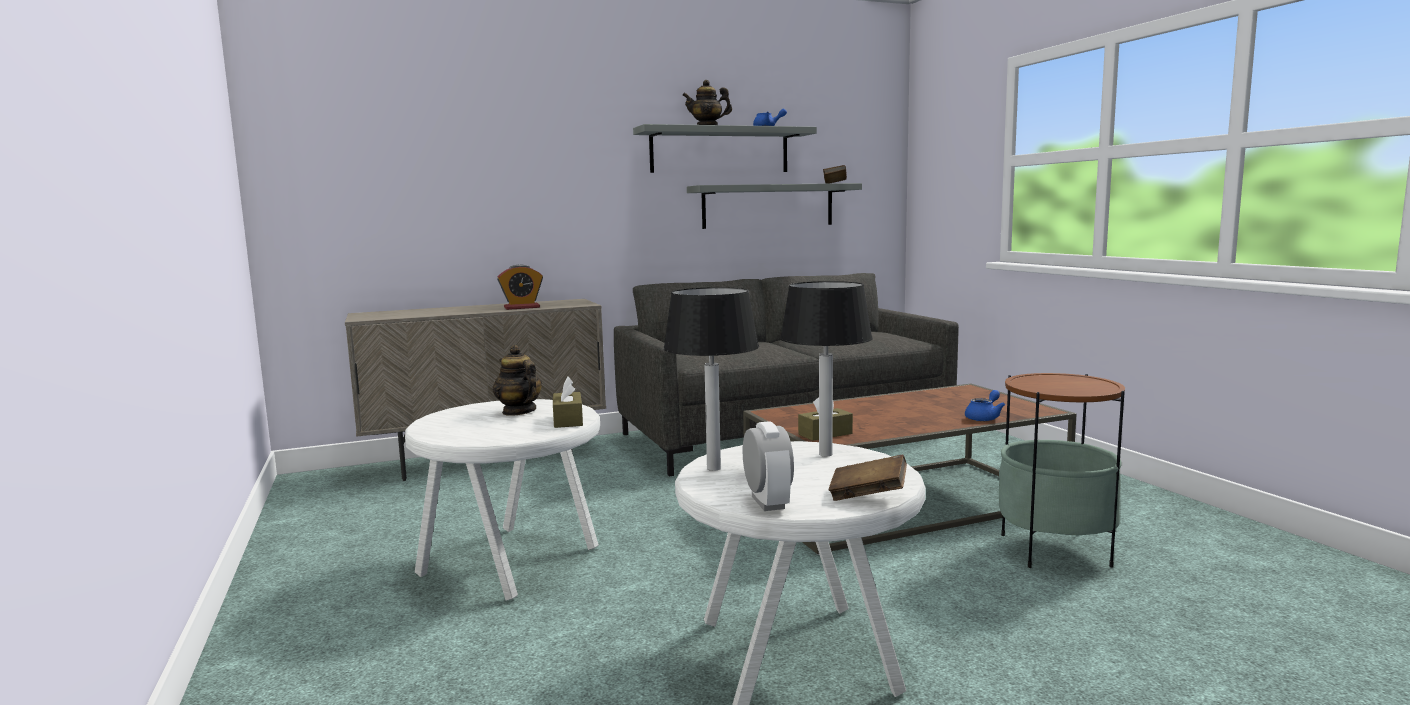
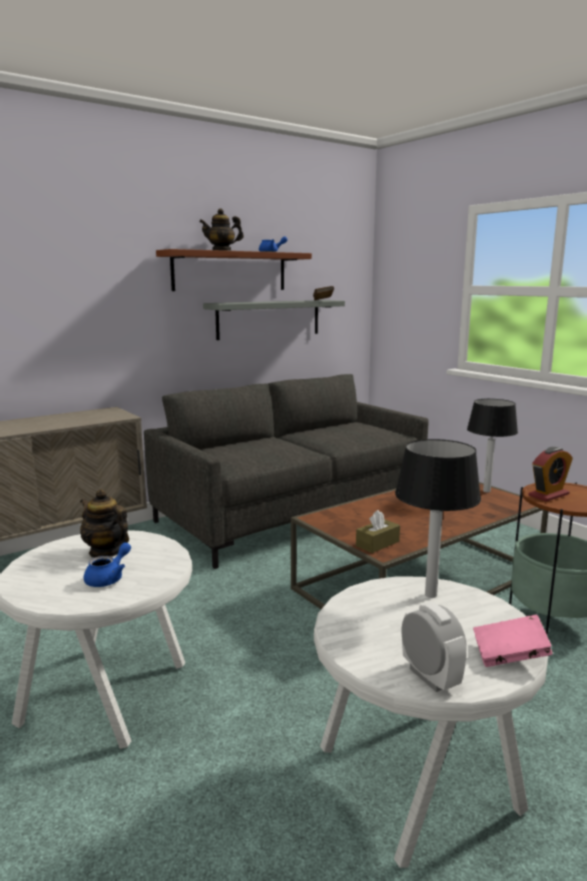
camera: 15 degrees left, 5 degrees up
alarm clock [497,265,543,310] -> alarm clock moved to [528,447,573,502]
brown tissue box [553,377,583,428] -> none
grey shelf [633,124,817,173] -> brown shelf [156,249,312,291]
table lamp [663,287,759,471] -> table lamp moved to [467,399,518,492]
brown book [829,454,907,501] -> pink book [473,615,553,667]
blue teapot [965,390,1005,421] -> blue teapot moved to [84,542,131,587]

